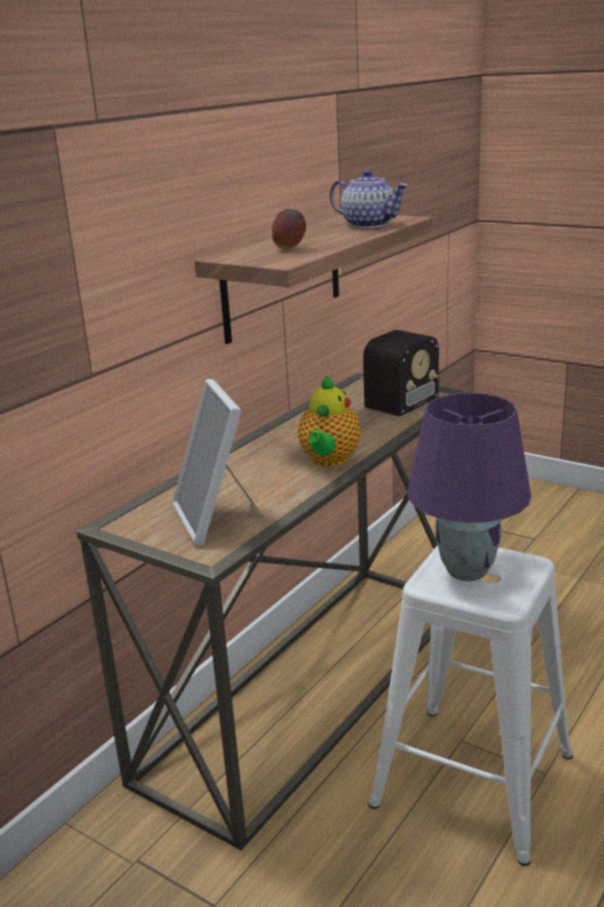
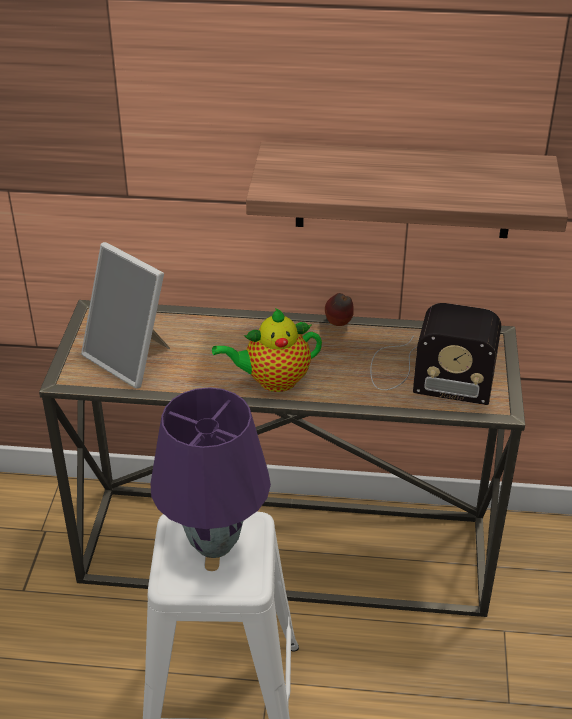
camera: 60 degrees right, 15 degrees up
picture frame [172,379,264,545] -> picture frame turned 90 degrees counterclockwise [81,242,170,389]
apple [272,209,306,249] -> apple moved to [325,293,354,326]
teapot [330,170,408,228] -> none

